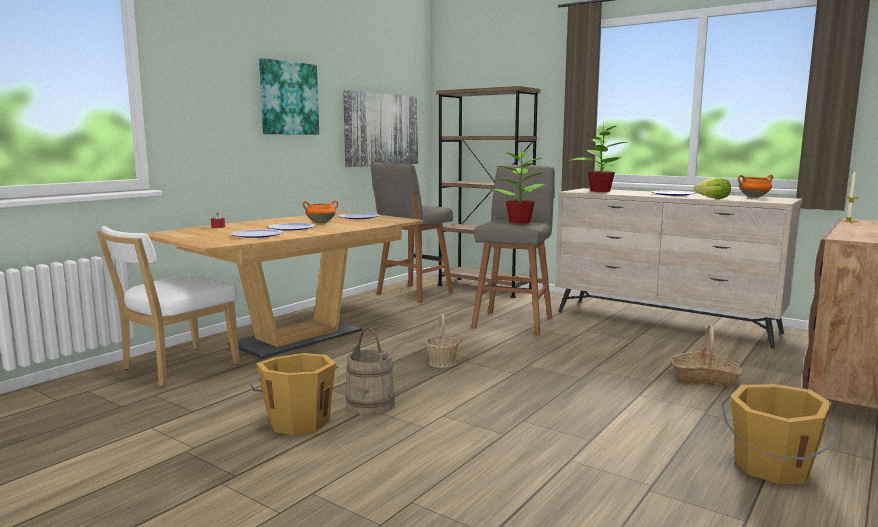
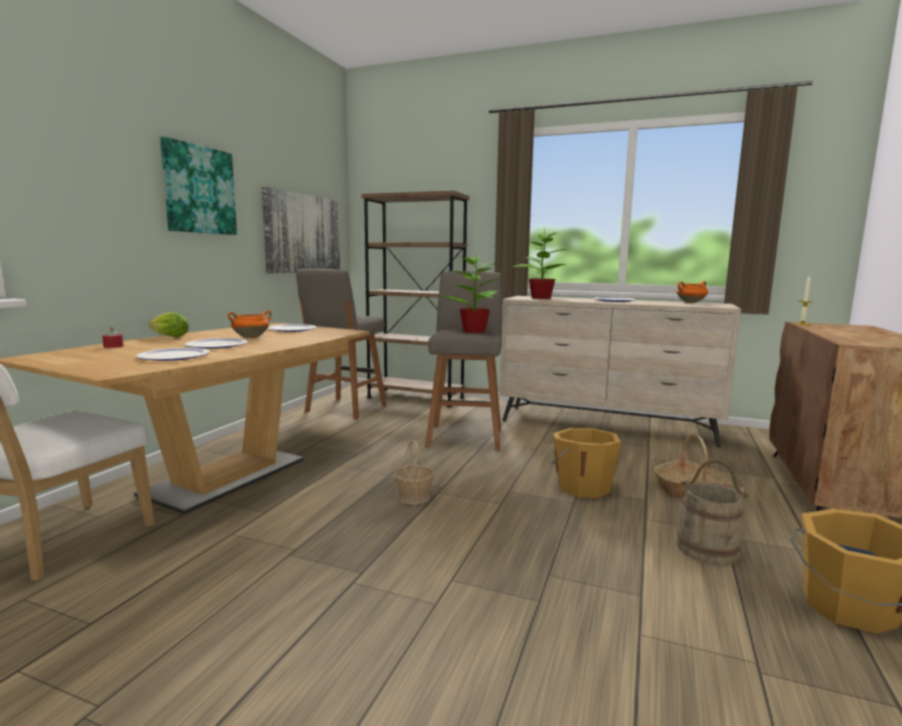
camera: 15 degrees left, 0 degrees up
orange bucket [250,353,338,435] -> orange bucket moved to [551,428,621,498]
beige bucket [345,327,395,415] -> beige bucket moved to [677,460,750,566]
lettuce [694,178,731,199] -> lettuce moved to [148,312,189,337]

